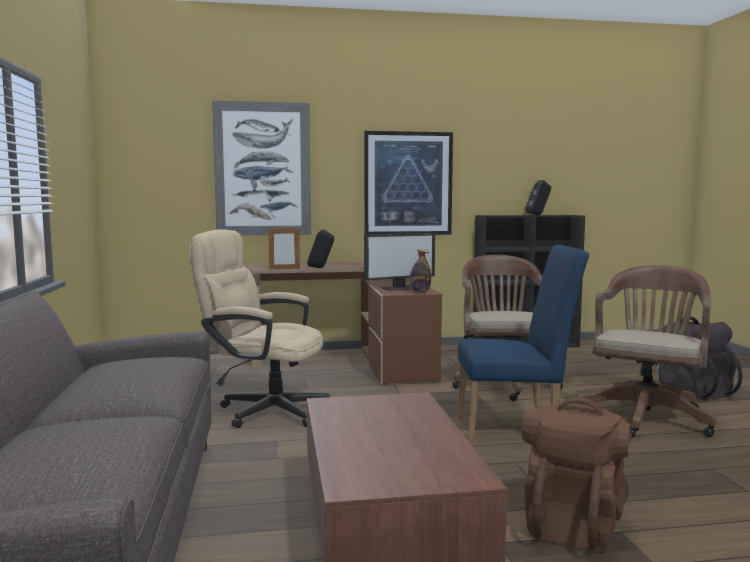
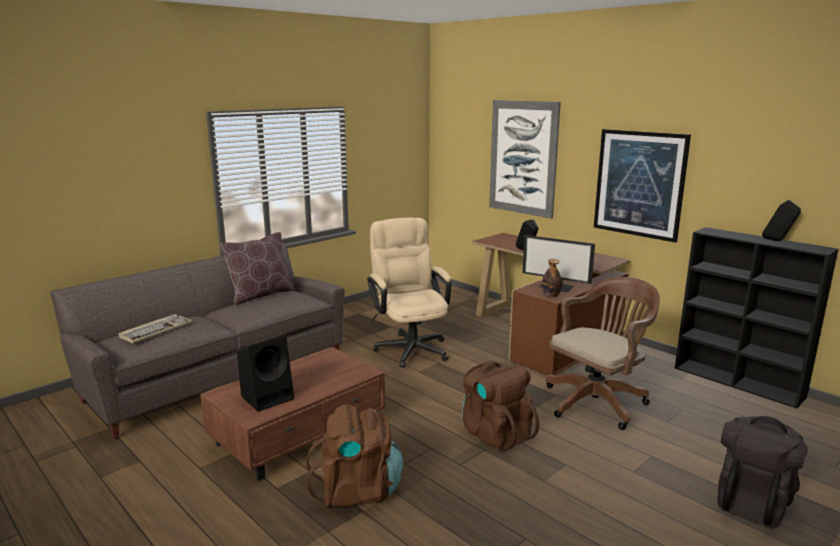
camera: 55 degrees right, 10 degrees up
picture frame [268,227,300,270] -> none
blue chair [457,245,589,443] -> brown backpack [462,361,539,452]
brown office chair [578,265,717,438] -> none
none -> keyboard [118,314,193,343]
none -> brown pillow [220,232,295,305]
none -> black speaker [237,337,294,412]

